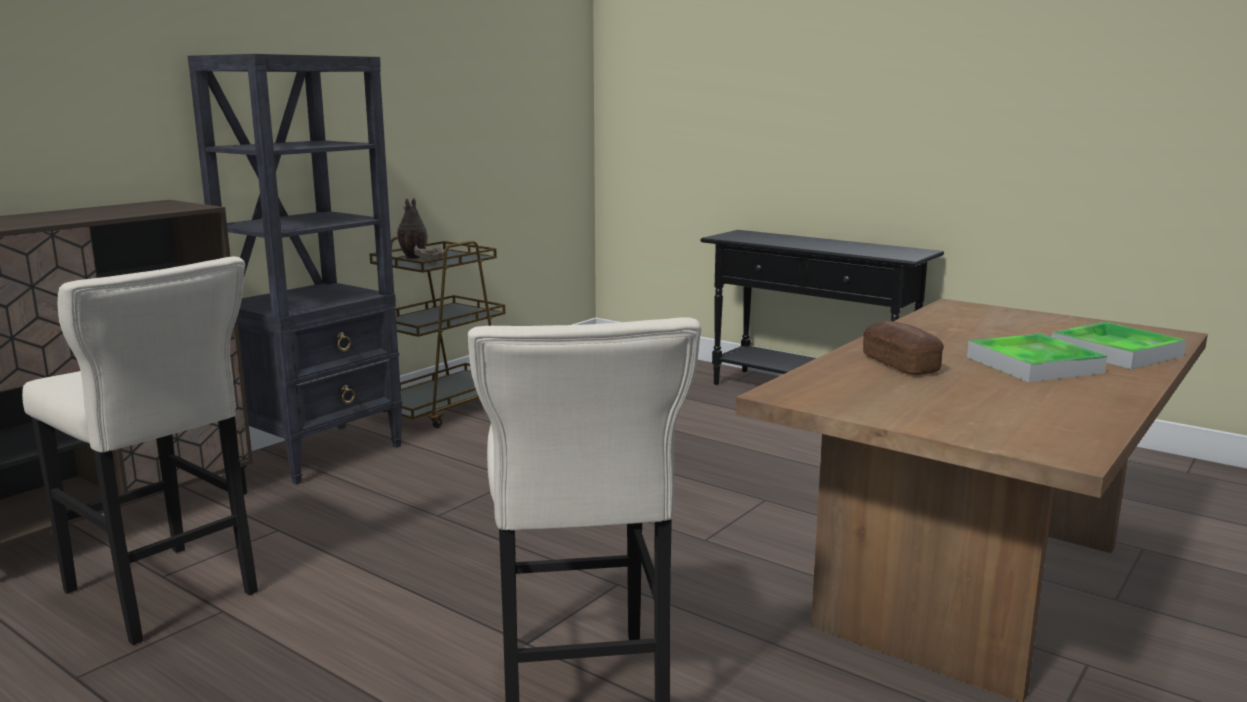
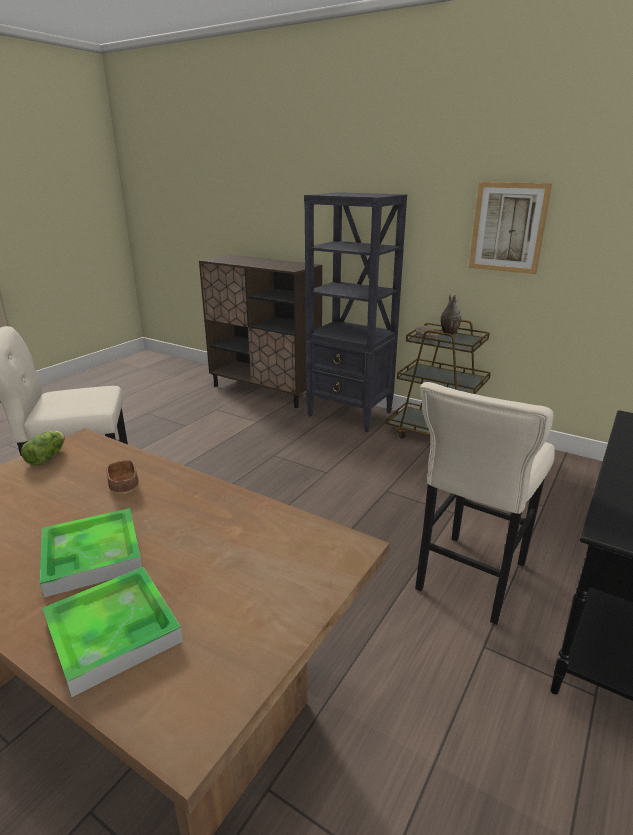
camera: 85 degrees right, 10 degrees up
beige stool [22,257,258,645] -> beige stool moved to [415,382,555,625]
bread [863,321,944,375] -> brown bowl [106,460,139,492]
none -> lettuce [21,431,65,466]
none -> picture [469,182,552,274]

